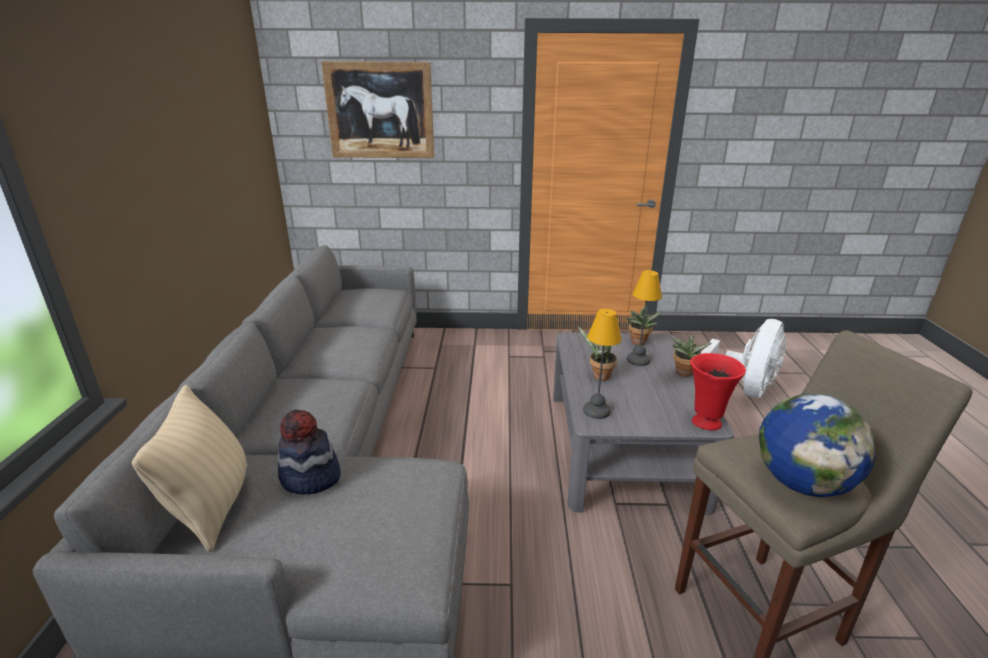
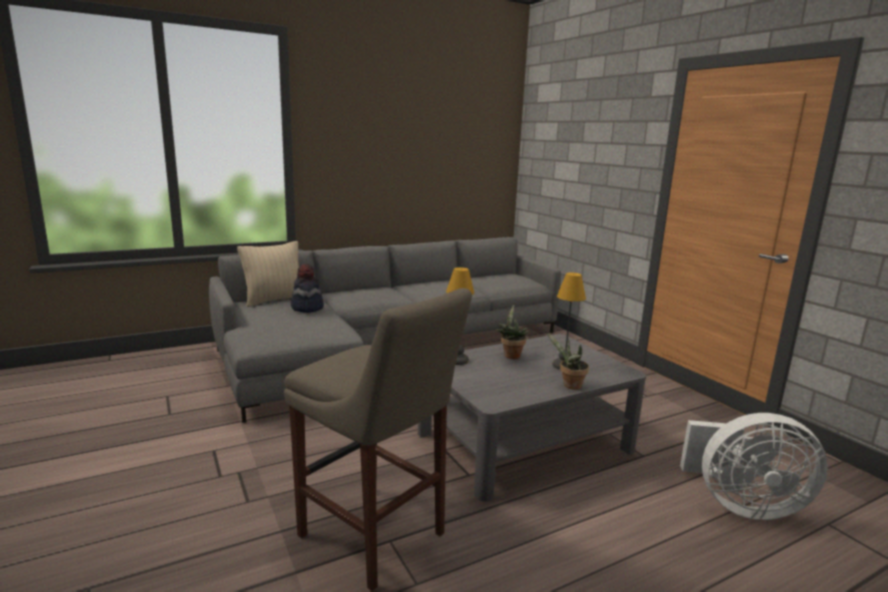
camera: 60 degrees right, 10 degrees down
picture [321,61,434,158] -> none
potted plant [627,306,662,345] -> none
red vase [690,353,746,430] -> none
globe [759,394,875,497] -> none

